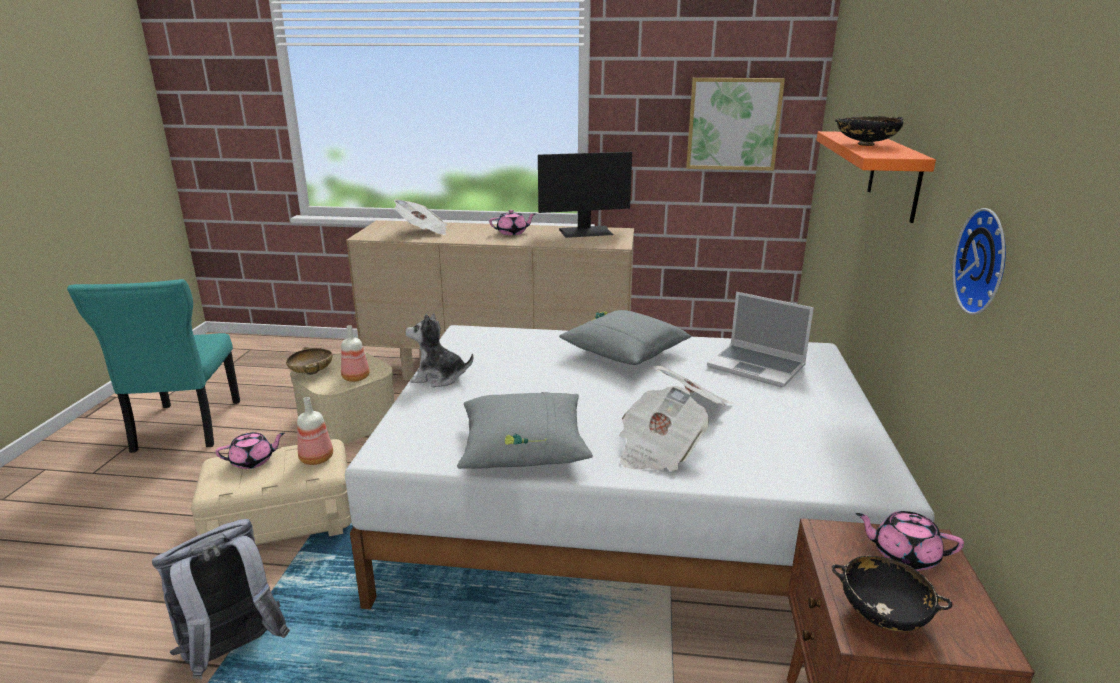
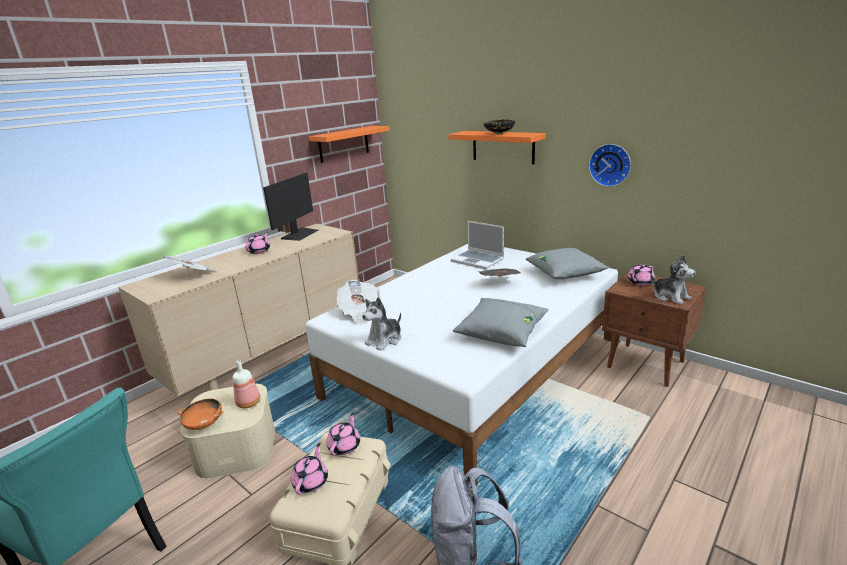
camera: 55 degrees left, 0 degrees up
beige bowl [286,347,332,375] -> orange bowl [177,399,223,430]
bottle [297,397,333,465] -> pink teapot [327,412,360,455]
grey pillow [559,310,691,365] -> grey pillow moved to [526,248,609,279]
newspaper [619,386,709,471] -> newspaper moved to [337,280,382,325]
picture [686,78,785,171] -> orange shelf [309,126,390,163]
laptop [707,292,814,388] -> laptop turned 60 degrees clockwise [450,221,504,269]
black bowl [831,556,953,632] -> plush toy [650,255,695,305]

